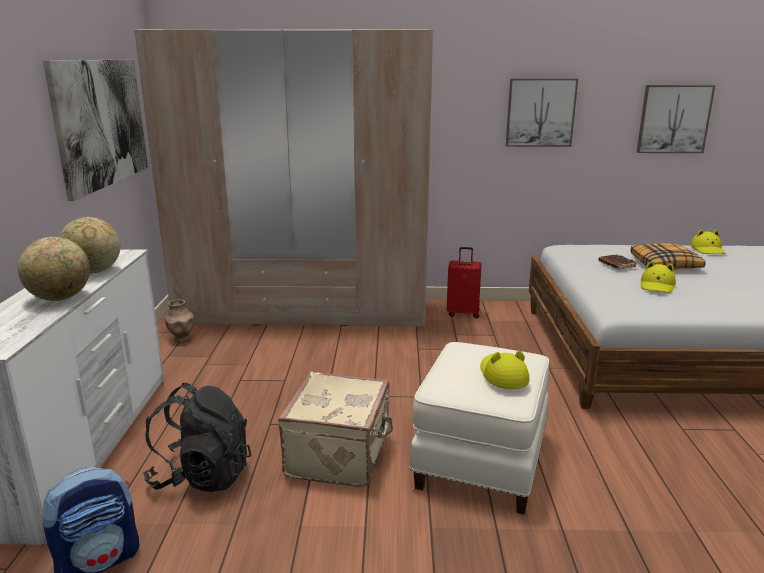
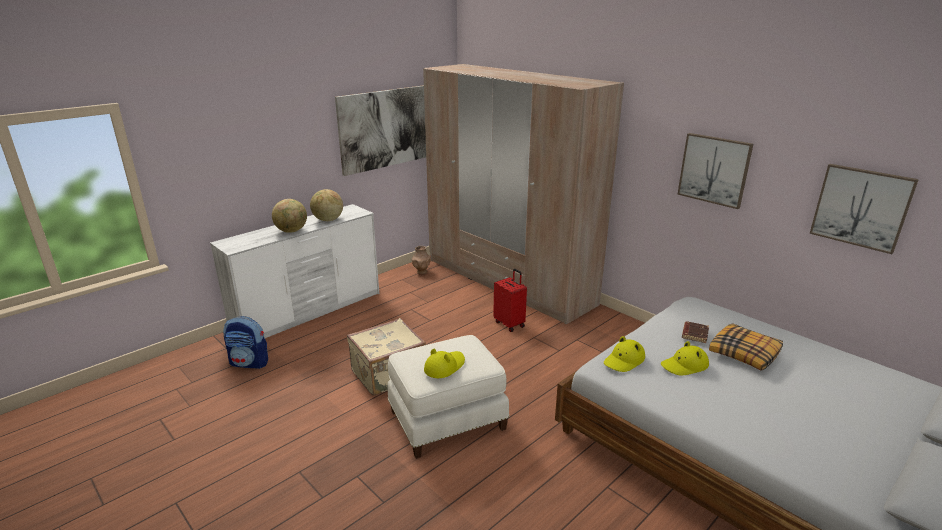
camera: 45 degrees right, 5 degrees up
black backpack [143,383,251,492] -> none
red suitcase [447,247,481,318] -> red suitcase moved to [493,269,527,332]
yellow hat [691,229,726,254] -> yellow hat moved to [604,336,645,372]

